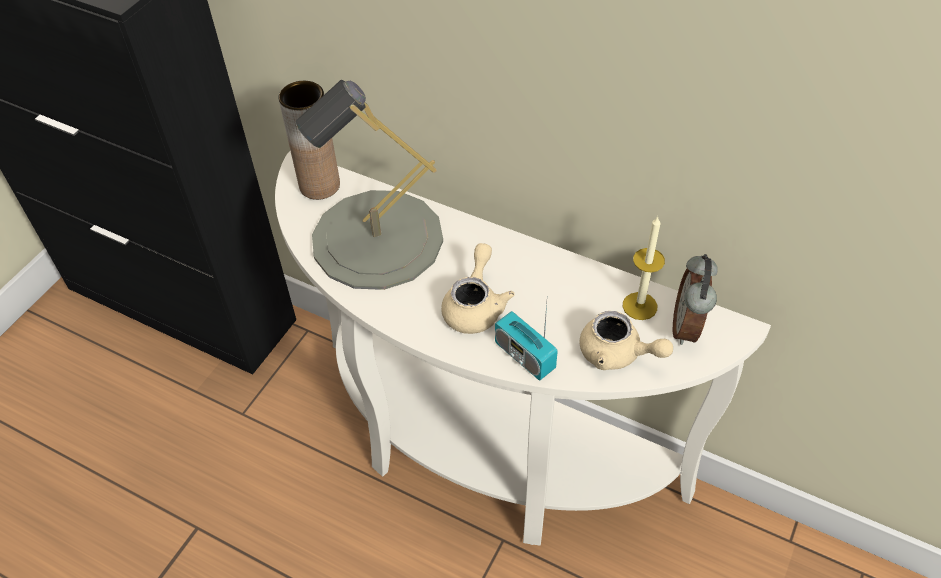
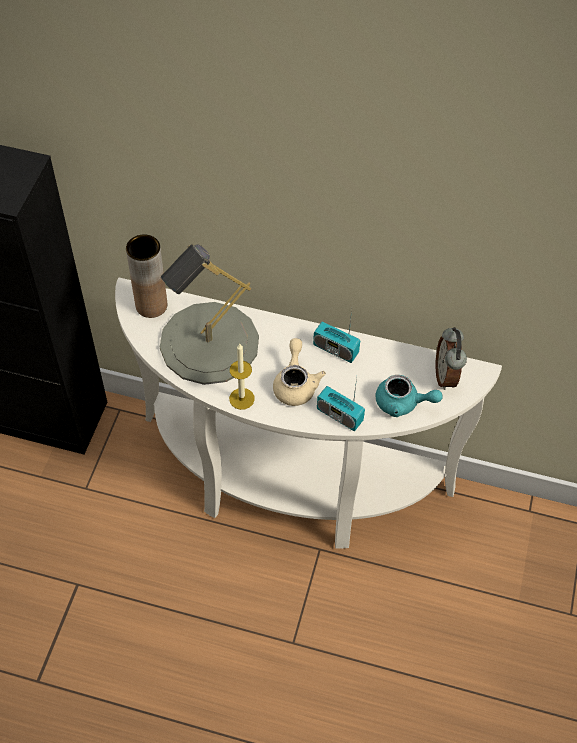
camera: 15 degrees left, 5 degrees up
beige teapot [579,311,673,370] -> turquoise teapot [375,375,443,417]
candle [623,216,665,320] -> candle moved to [229,344,255,410]
none -> radio [313,309,360,363]

